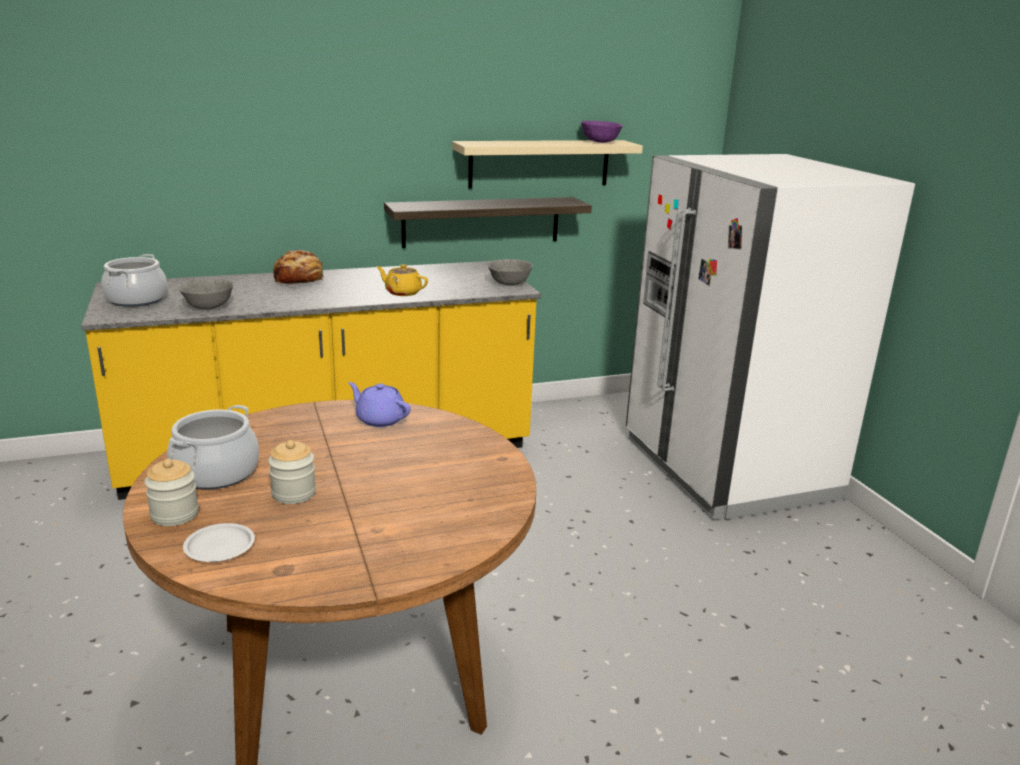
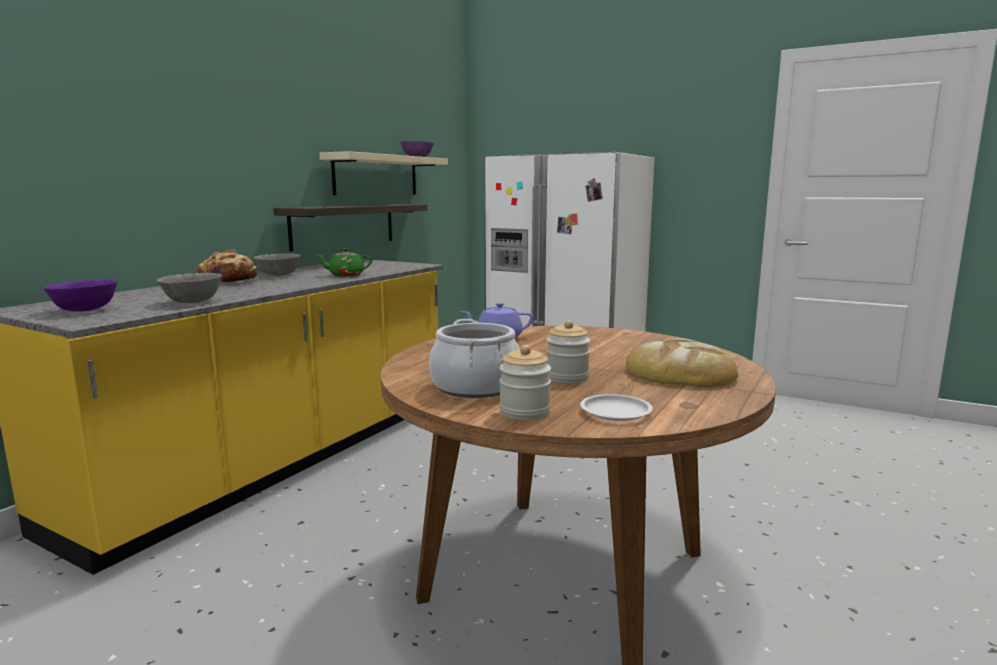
camera: 40 degrees left, 10 degrees down
cooking pot [101,254,167,307] -> purple bowl [44,279,118,312]
yellow teapot [376,264,428,296] -> green teapot [316,248,373,277]
grey bowl [488,259,533,285] -> grey bowl moved to [254,253,301,276]
none -> bread [626,338,739,387]

